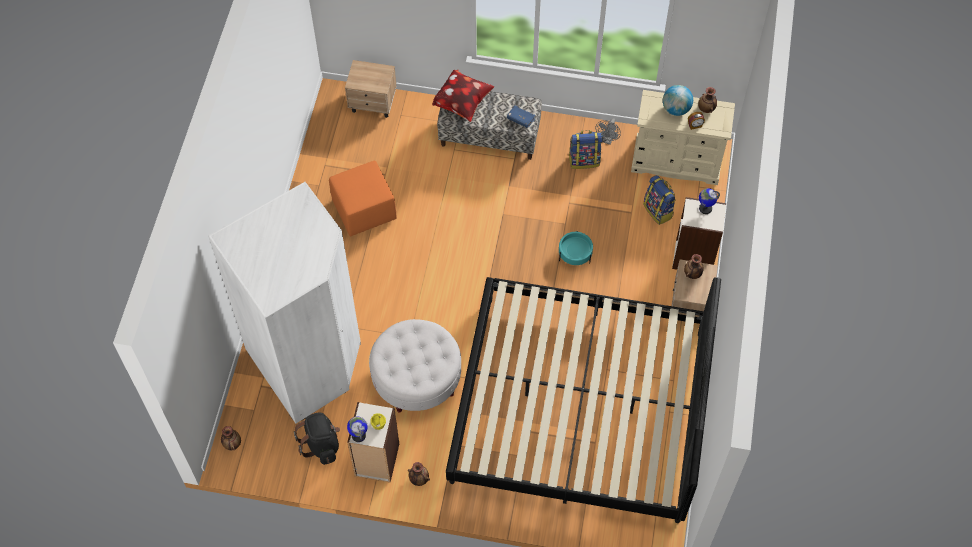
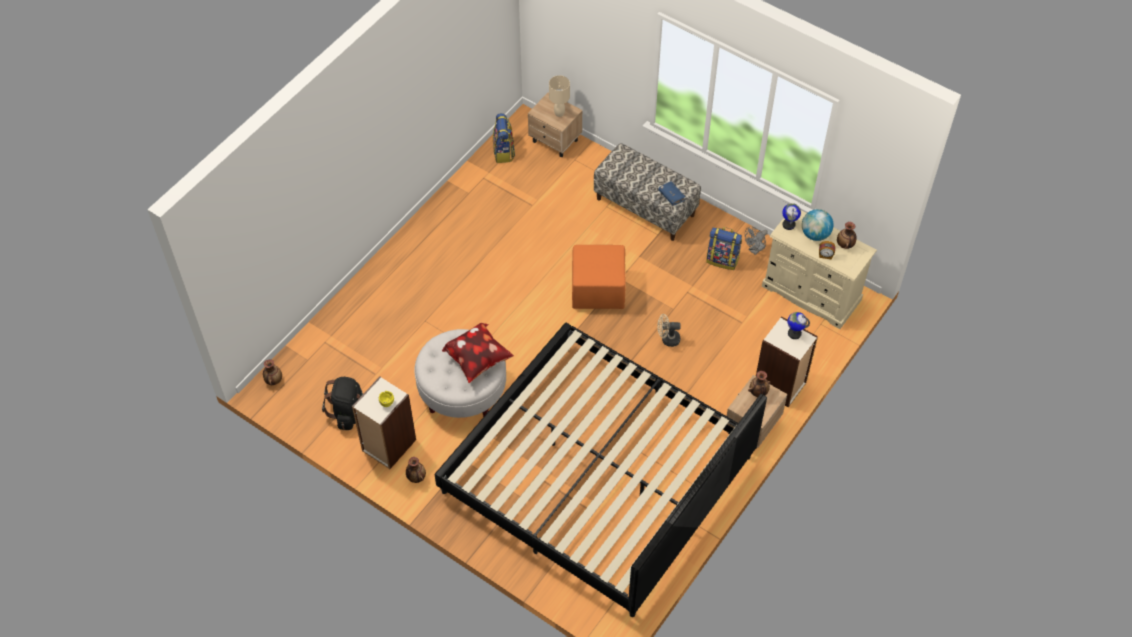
camera: 25 degrees right, 5 degrees down
white wardrobe [208,182,361,423] -> none
orange ottoman [329,161,397,236] -> orange ottoman moved to [572,245,626,309]
globe [347,416,368,442] -> globe moved to [782,203,801,230]
pillow [433,70,494,122] -> pillow moved to [442,323,514,383]
turquoise planter [559,231,593,265] -> beige fan [657,314,681,347]
backpack [643,175,676,225] -> backpack moved to [493,113,515,163]
none -> beige table lamp [549,75,570,117]

